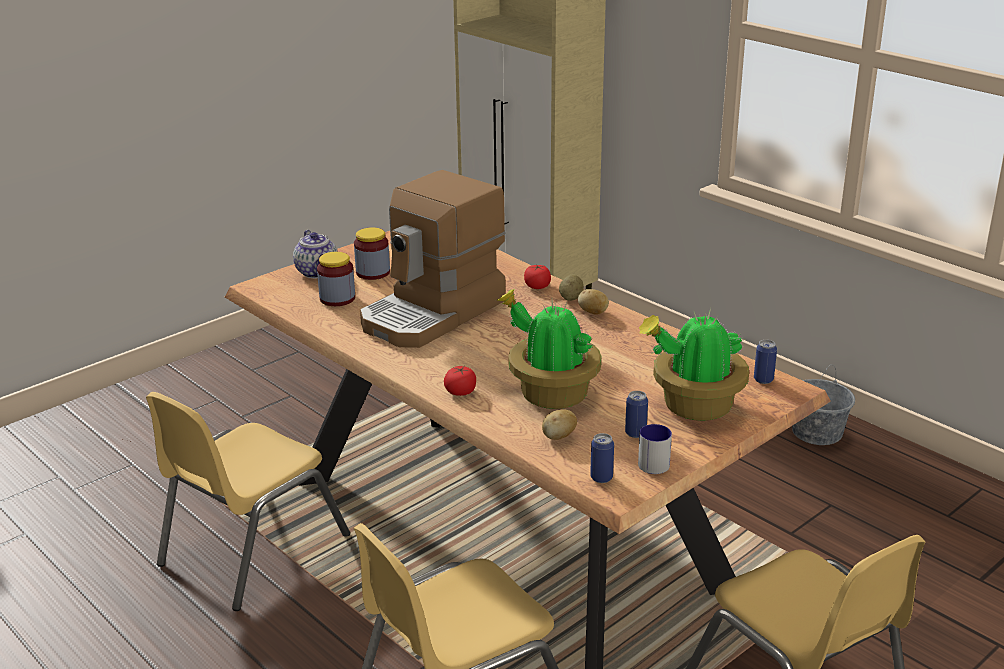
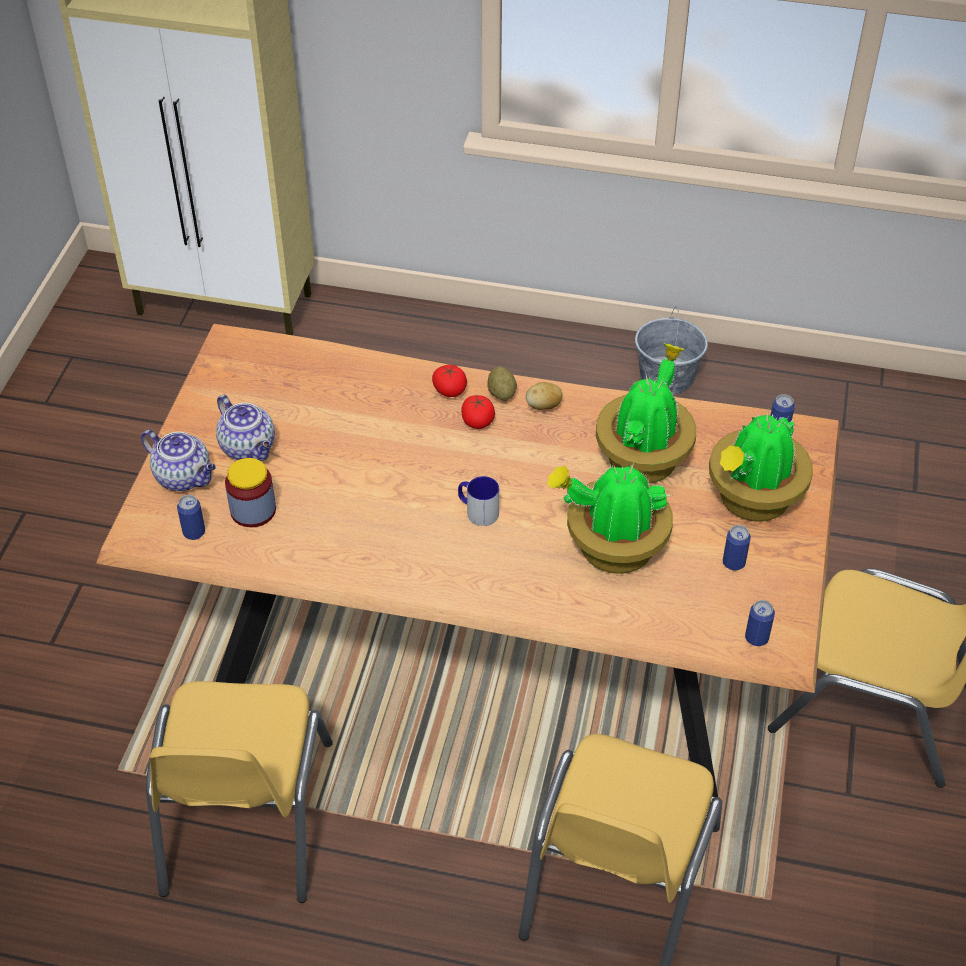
camera: 35 degrees left, 20 degrees up
jar [354,227,390,280] -> teapot [216,395,275,461]
coffee machine [360,170,506,348] -> none
tomato [444,366,476,396] -> tomato moved to [461,395,495,429]
potato [542,409,577,440] -> none
mug [638,424,672,474] -> mug moved to [458,476,499,526]
none -> can [177,495,205,540]
none -> potted plant [596,343,696,484]

